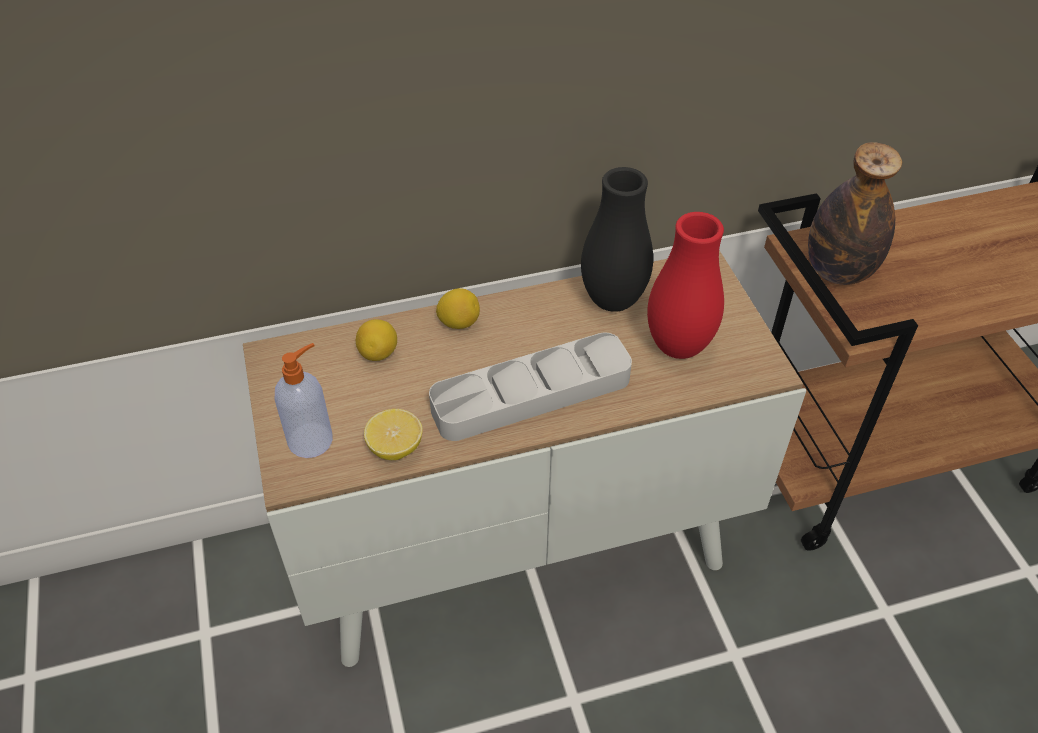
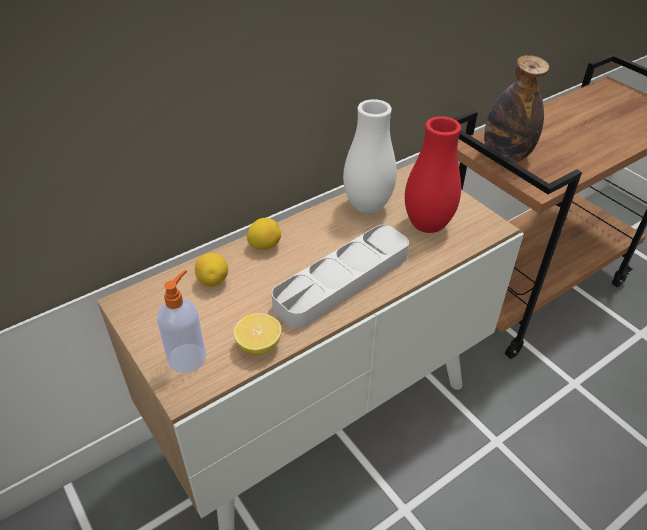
camera: 20 degrees left, 5 degrees down
black vase [581,167,653,312] -> white vase [343,99,397,214]

